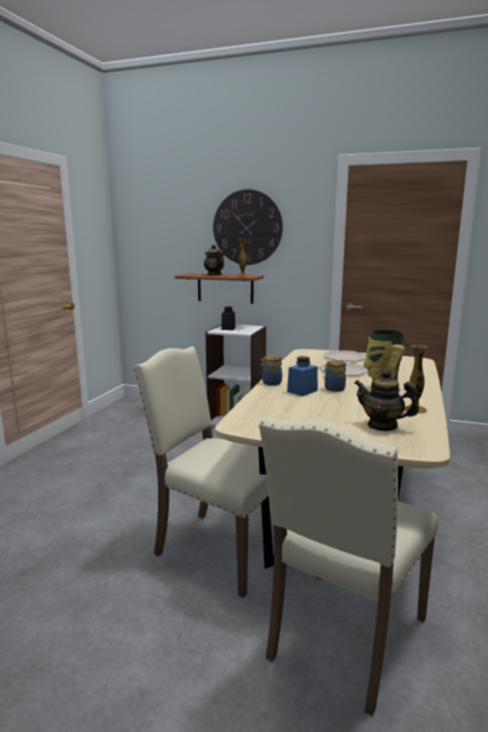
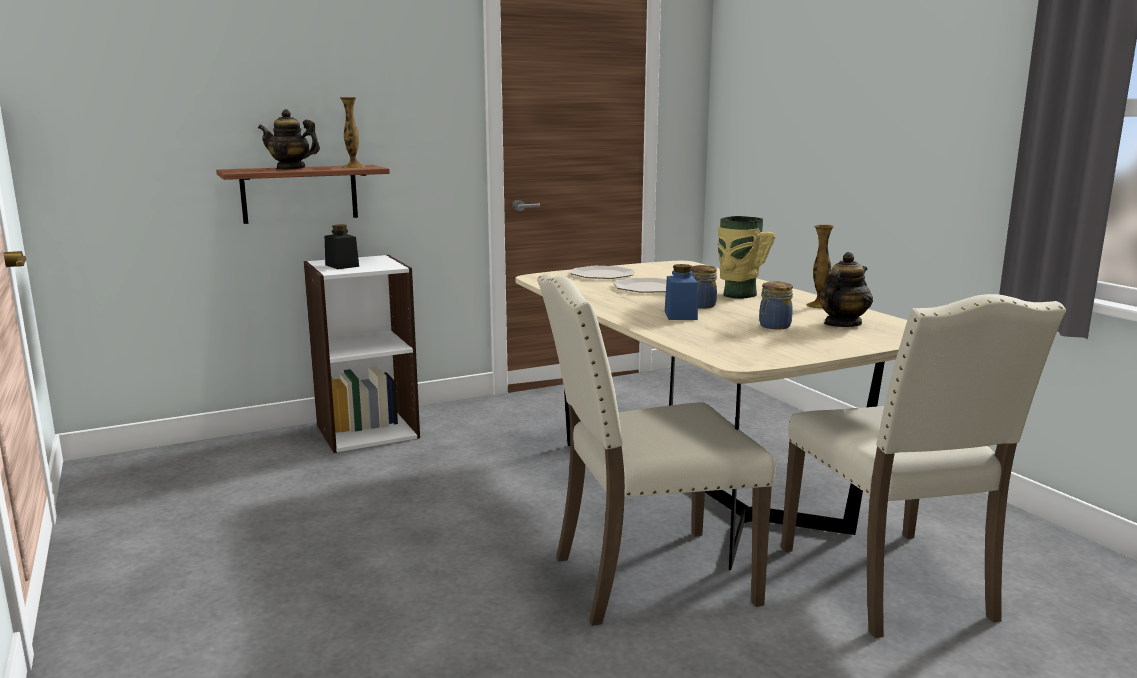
camera: 45 degrees left, 0 degrees up
wall clock [213,189,283,265] -> none
jar [260,355,282,386] -> jar moved to [759,281,793,330]
teapot [354,369,419,431] -> teapot turned 150 degrees clockwise [818,252,873,327]

